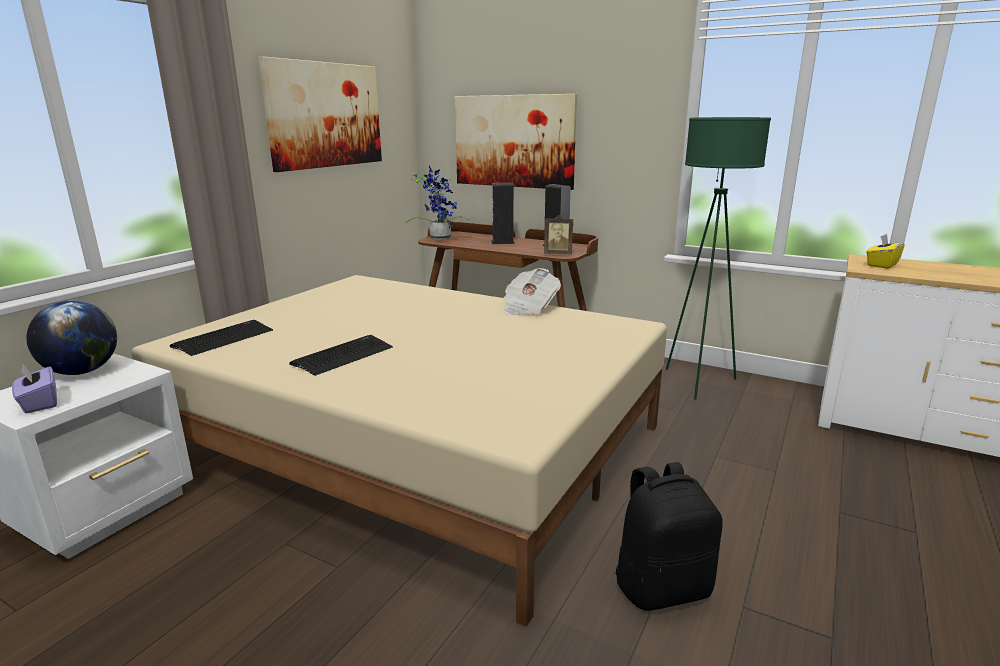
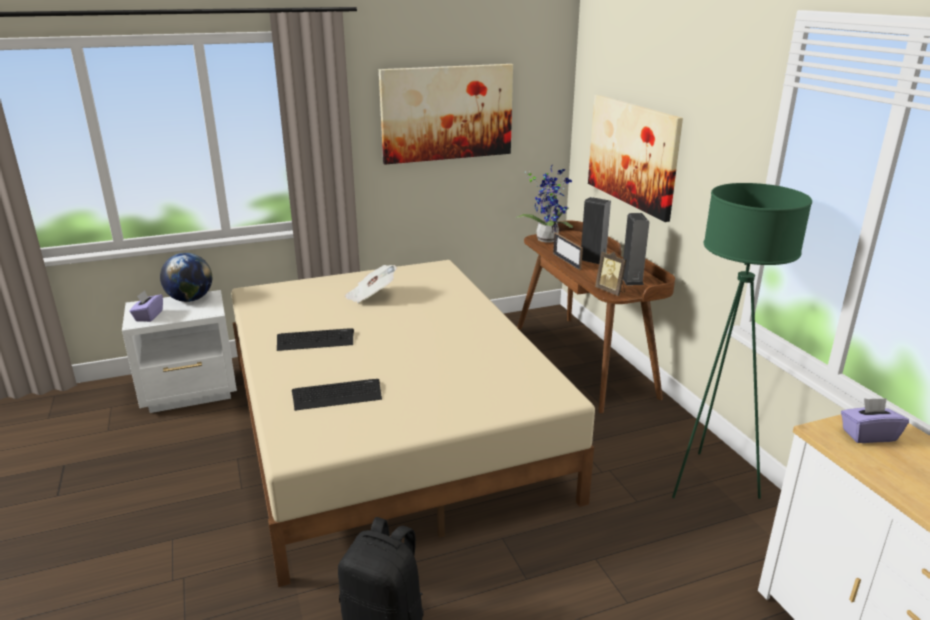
camera: 40 degrees right, 5 degrees up
keyboard [170,320,273,356] -> keyboard moved to [292,379,382,411]
newspaper [503,268,561,315] -> newspaper moved to [345,265,397,303]
yellow tissue box [866,234,905,269] -> purple tissue box [841,398,909,443]
none -> picture frame [553,232,583,270]

